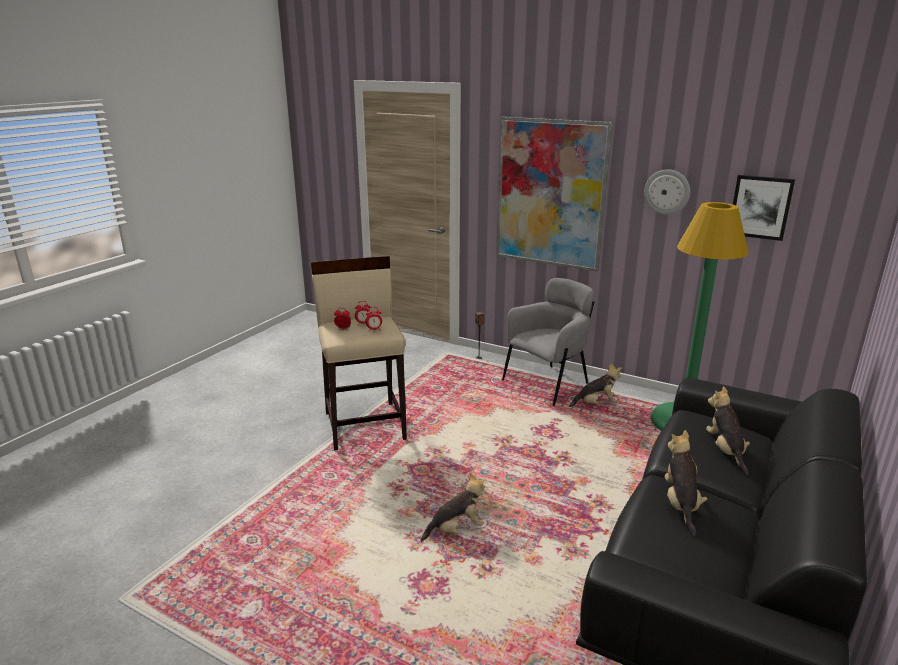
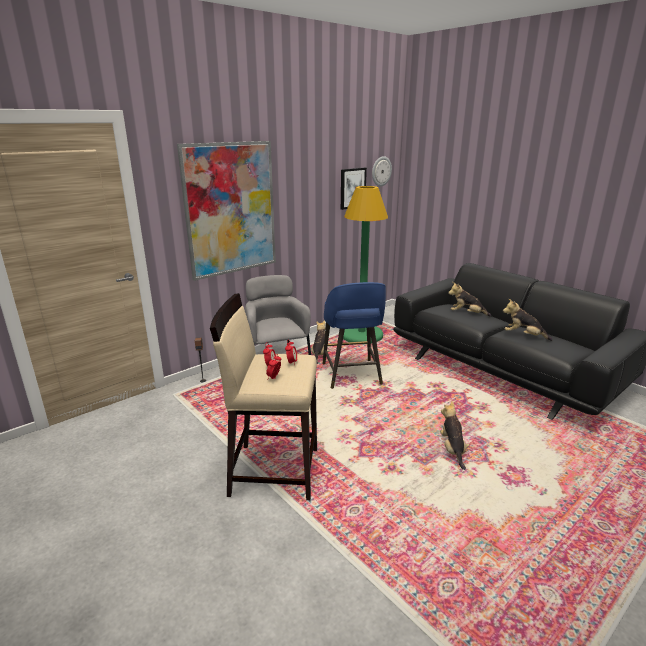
camera: 70 degrees left, 0 degrees up
wall clock [644,169,690,214] -> wall clock moved to [372,156,392,186]
none -> blue stool [323,282,386,389]

